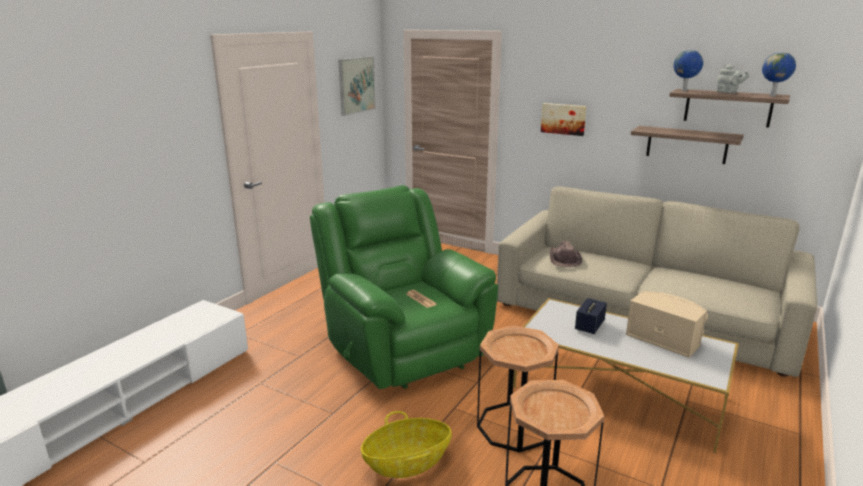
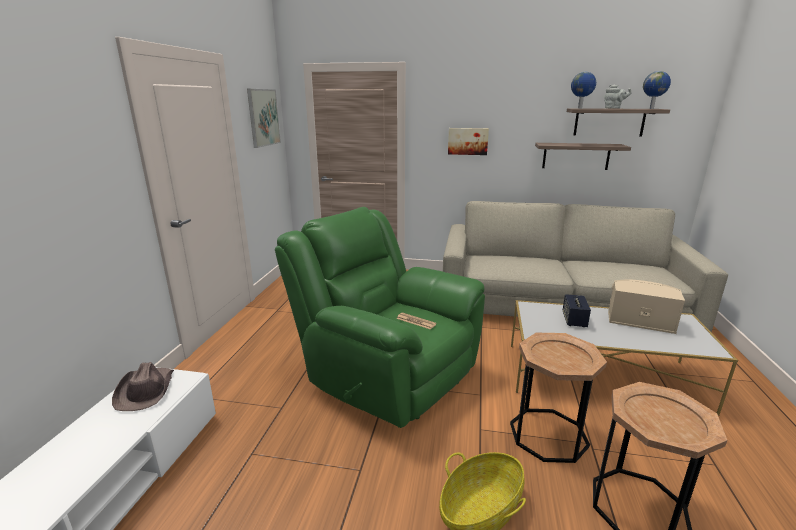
camera: 20 degrees left, 0 degrees up
brown hat [550,240,582,267] -> brown hat moved to [112,362,174,411]

